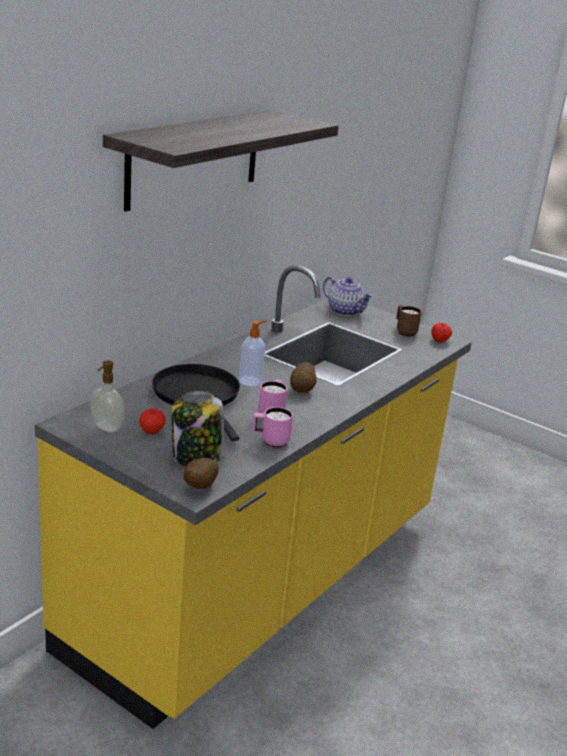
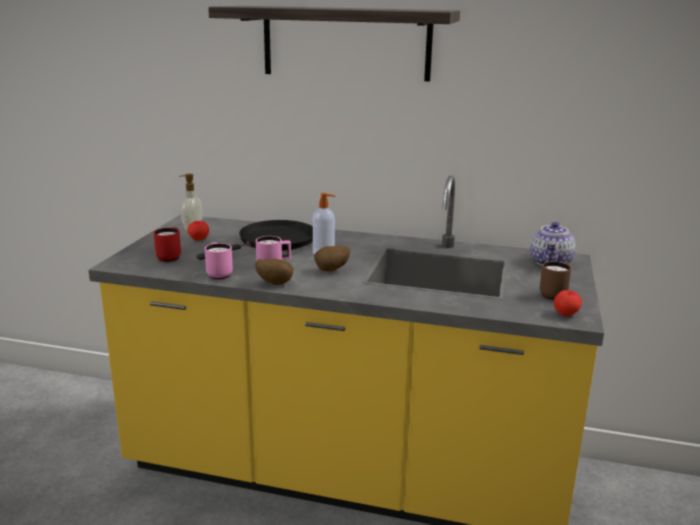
camera: 70 degrees right, 5 degrees down
jar [171,391,224,466] -> red mug [153,227,181,262]
potato [183,458,219,489] -> potato moved to [255,259,293,285]

